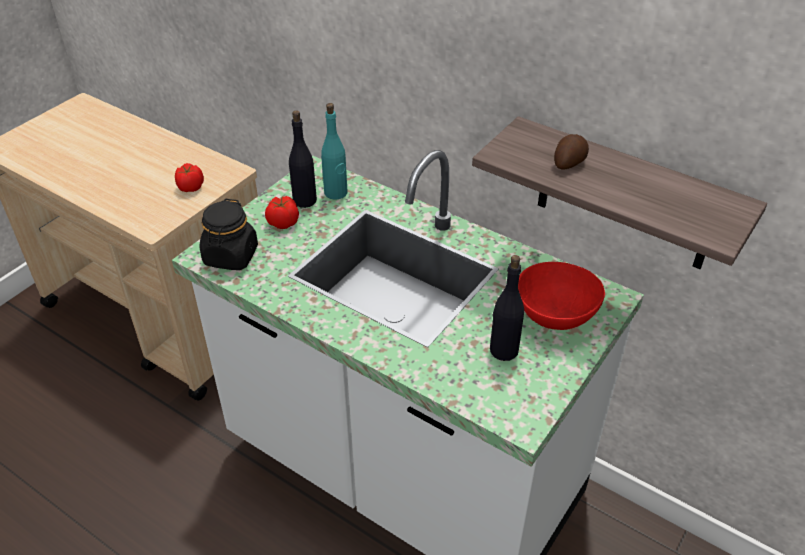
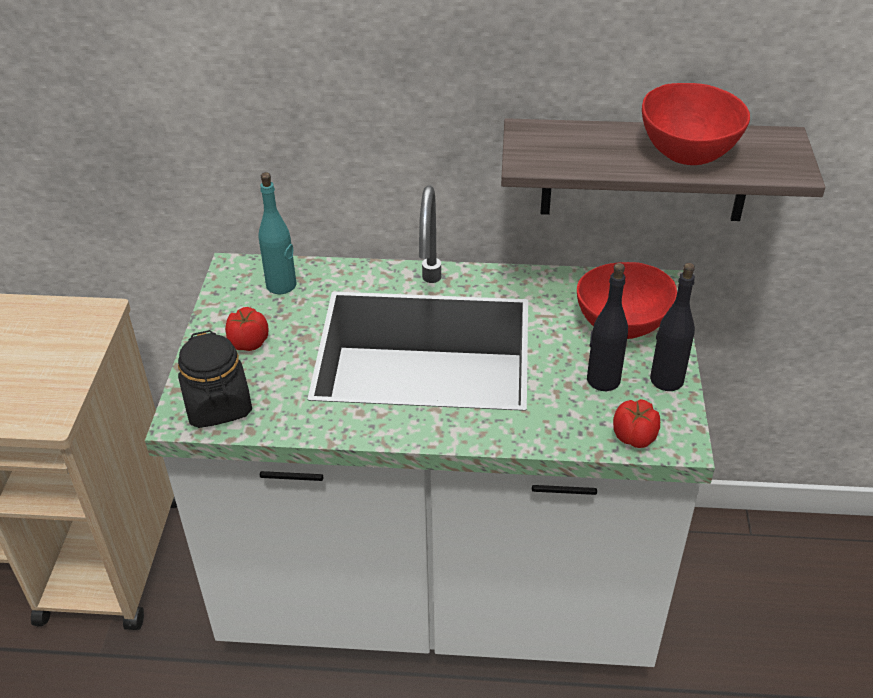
camera: 30 degrees left, 0 degrees up
tomato [175,163,204,192] -> tomato moved to [613,399,660,448]
black bottle [289,110,317,208] -> black bottle moved to [650,263,695,391]
potato [554,134,589,170] -> none
none -> red bowl [642,83,750,165]

